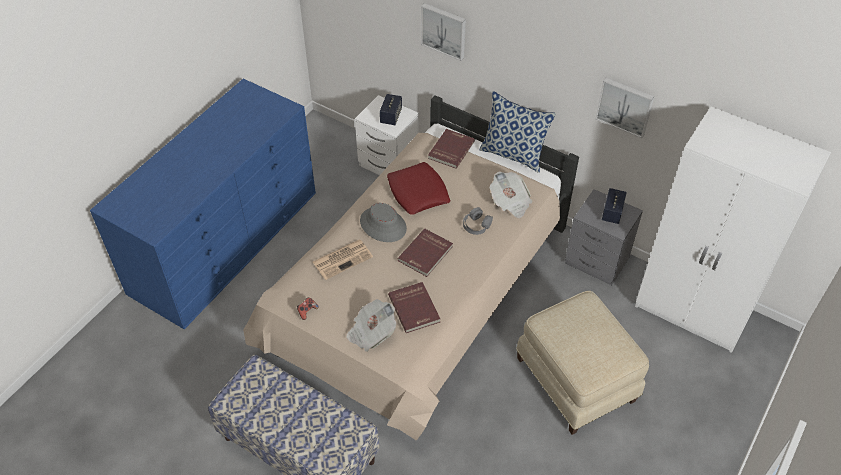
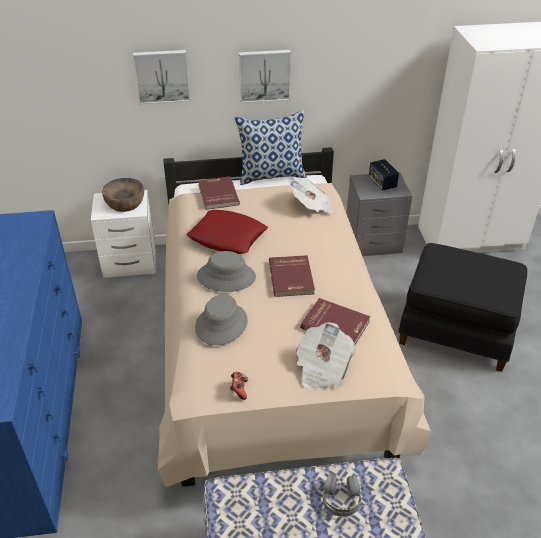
camera: 40 degrees left, 10 degrees down
newspaper [313,240,373,280] -> grey hat [195,295,248,345]
speaker [380,94,402,125] -> brown bowl [102,178,144,212]
grey headphones [463,207,493,235] -> grey headphones moved to [323,474,361,517]
beige ottoman [516,291,649,435] -> black ottoman [398,243,527,372]
picture [595,78,654,138] -> picture moved to [239,50,291,103]

